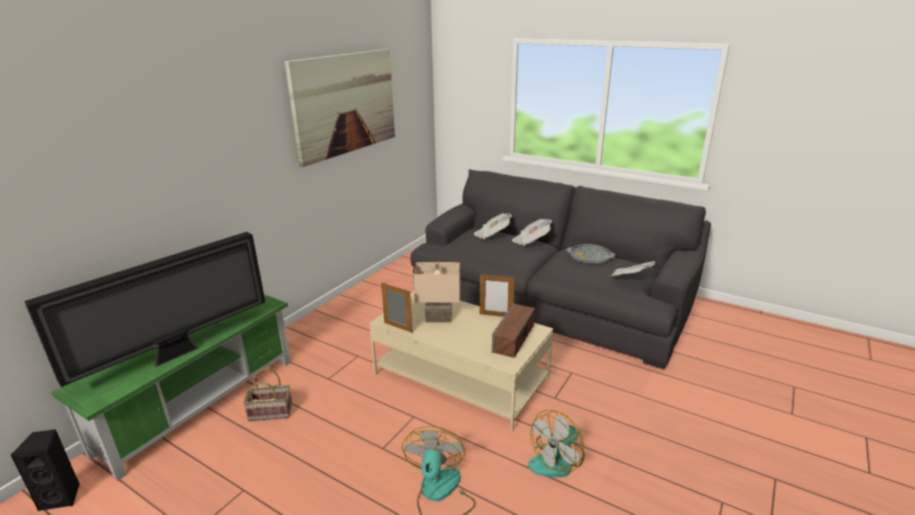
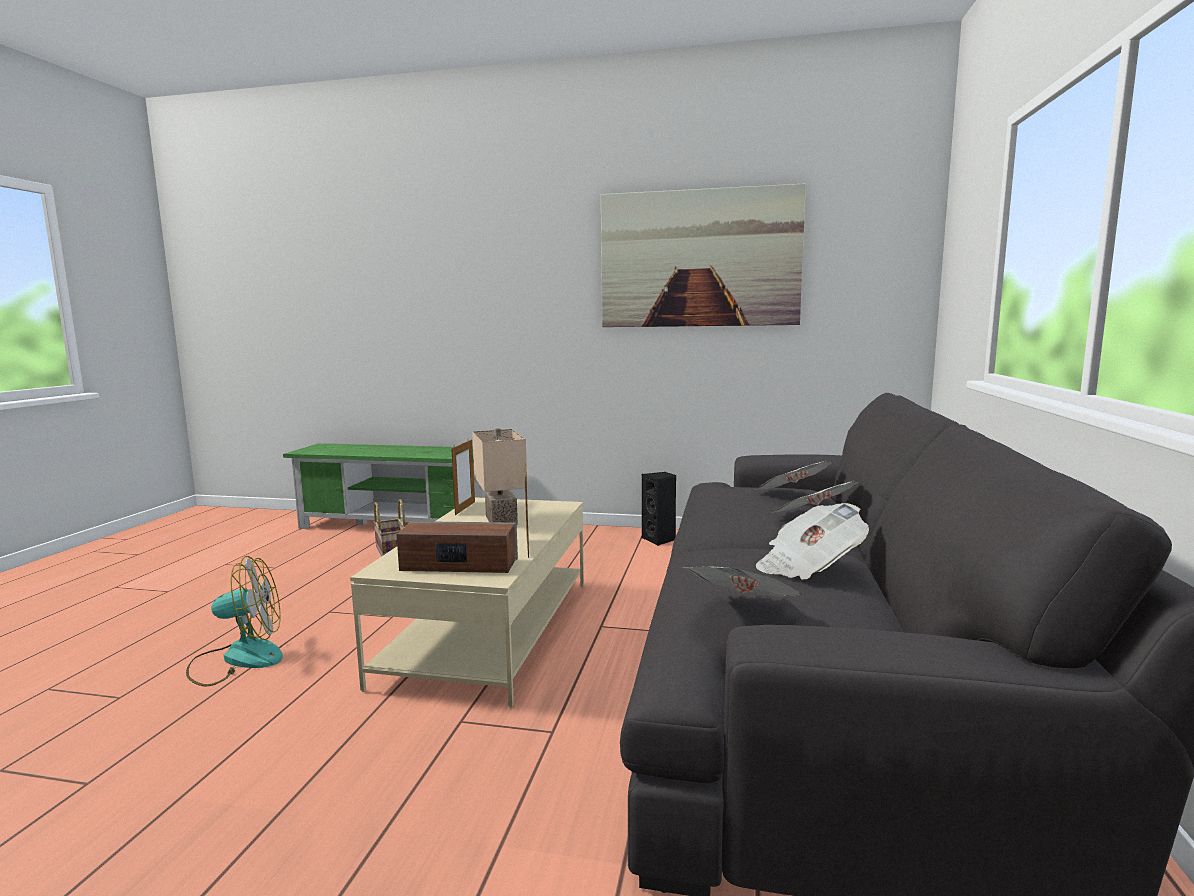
camera: 70 degrees right, 15 degrees down
black speaker [10,429,80,511] -> black speaker moved to [642,472,676,546]
television [24,232,265,387] -> none
fan [528,410,585,478] -> none
grey tray [567,244,615,264] -> newspaper [756,503,869,580]

